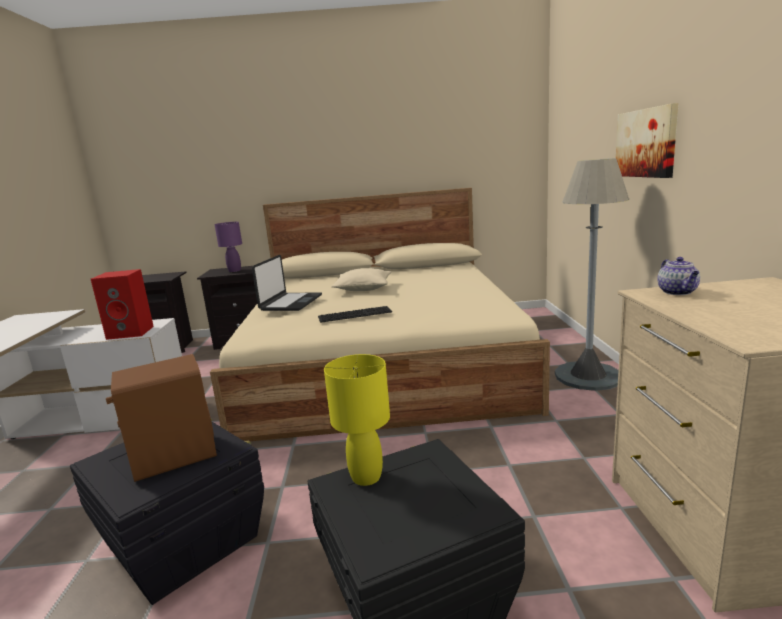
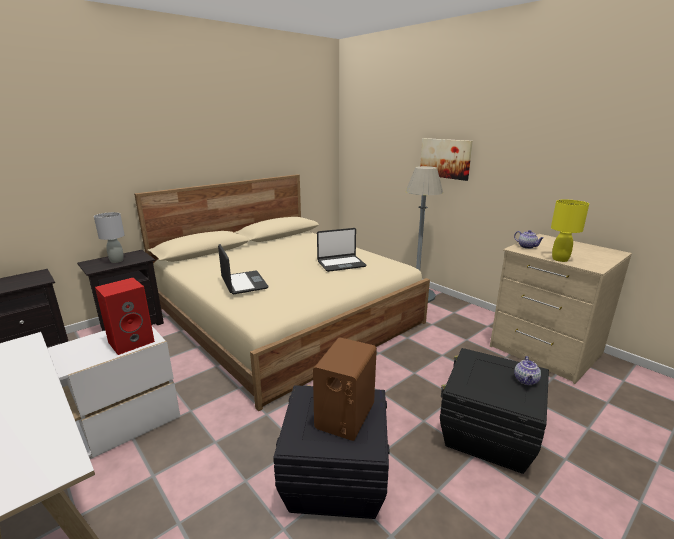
camera: 40 degrees left, 5 degrees up
purple table lamp [214,222,242,272] -> grey table lamp [94,212,125,263]
keyboard [318,306,392,323] -> none
yellow table lamp [324,354,390,486] -> yellow table lamp moved to [551,200,589,262]
beige pillow [332,268,392,291] -> none
none -> laptop [317,228,367,272]
none -> teapot [514,356,541,385]

